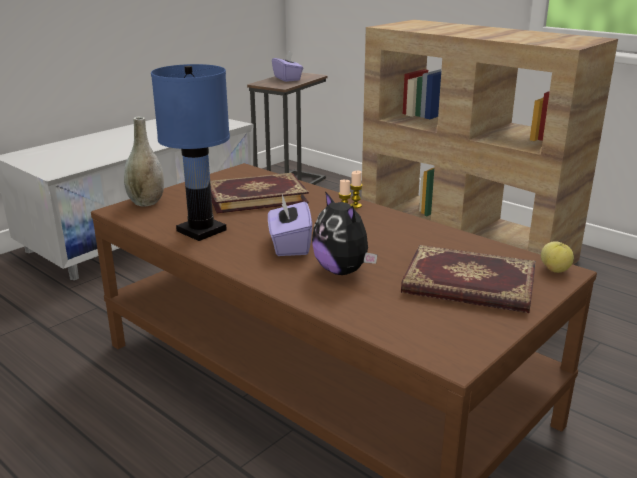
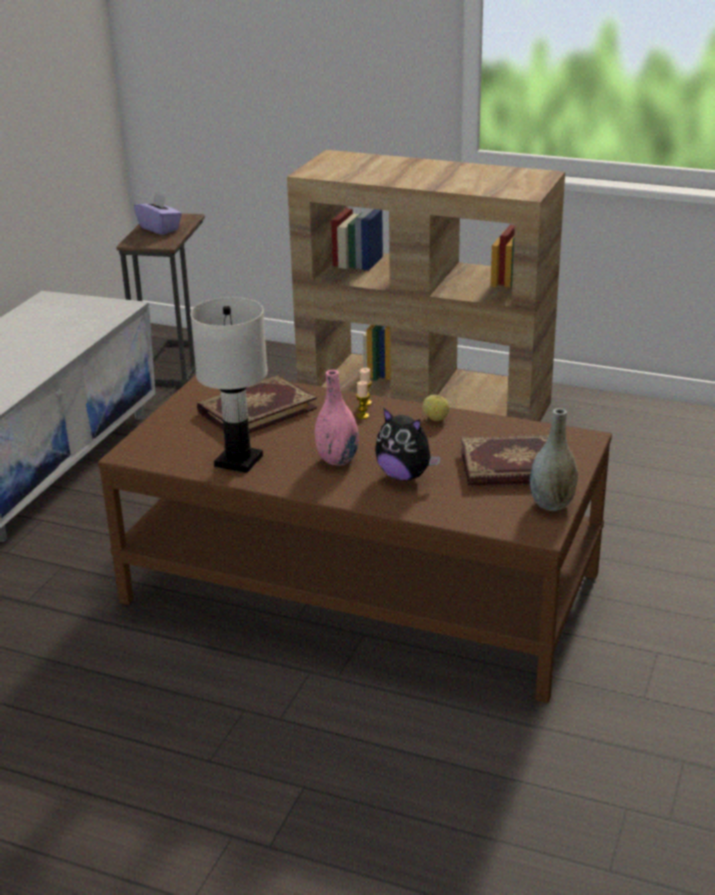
camera: 20 degrees left, 5 degrees up
grey vase [124,117,164,207] -> grey vase moved to [530,408,578,511]
blue table lamp [151,64,230,241] -> white table lamp [190,297,268,473]
purple tissue box [268,194,312,256] -> pink vase [315,370,359,466]
apple [541,241,574,273] -> apple moved to [422,395,449,421]

